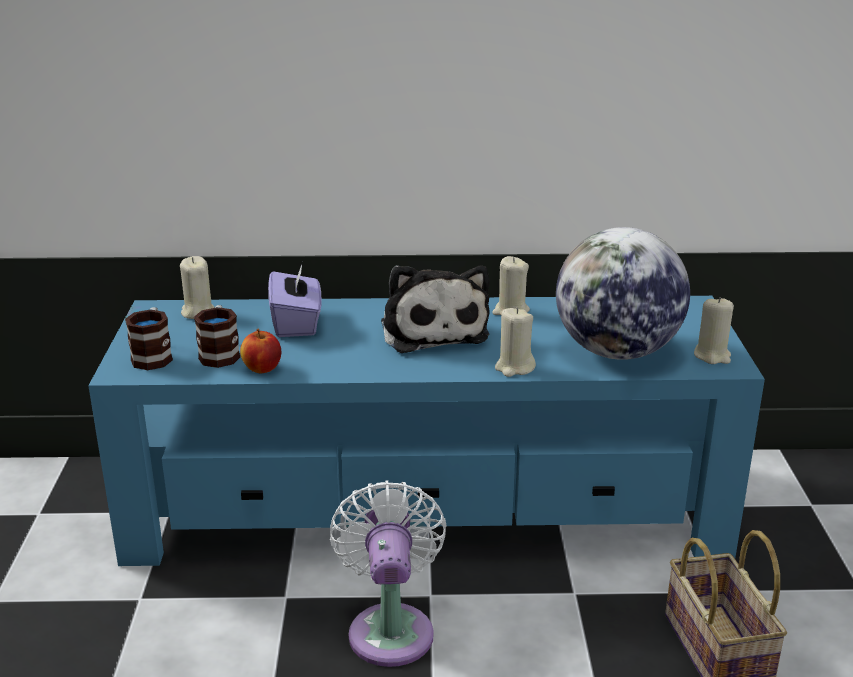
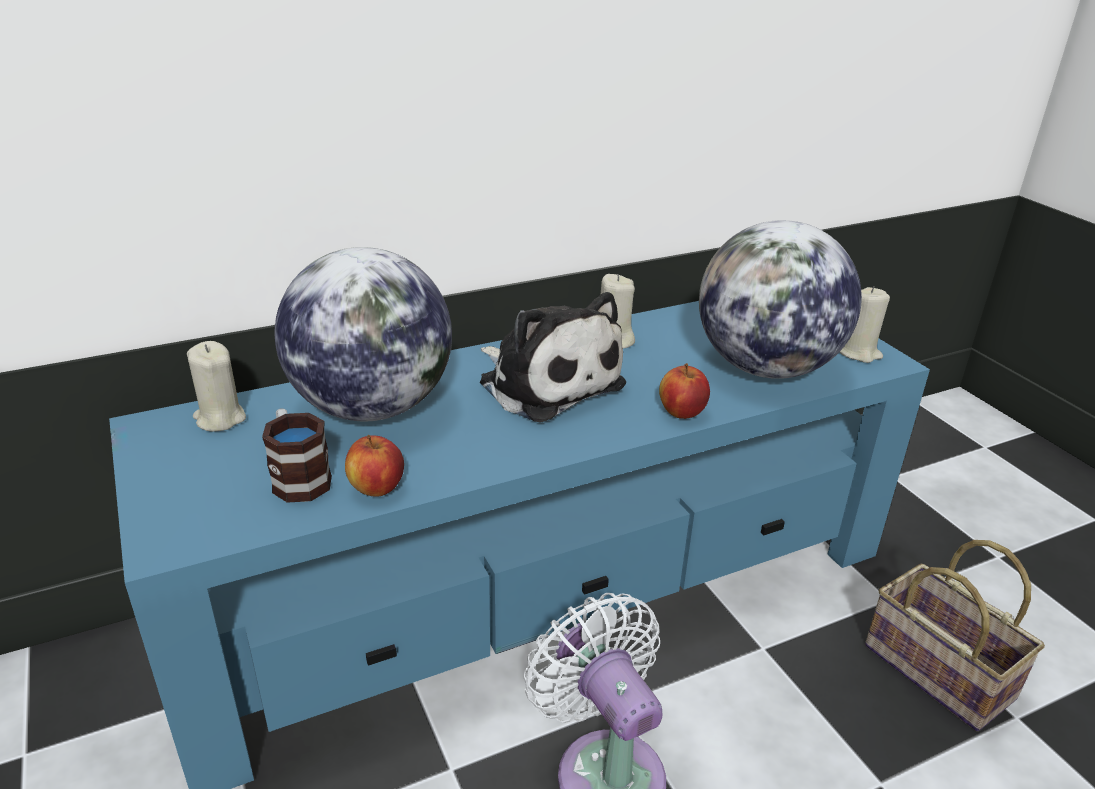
camera: 25 degrees left, 5 degrees up
mug [125,307,173,370] -> none
purple tissue box [268,265,321,337] -> globe [275,247,452,422]
beige candle [495,308,536,377] -> apple [659,363,710,419]

